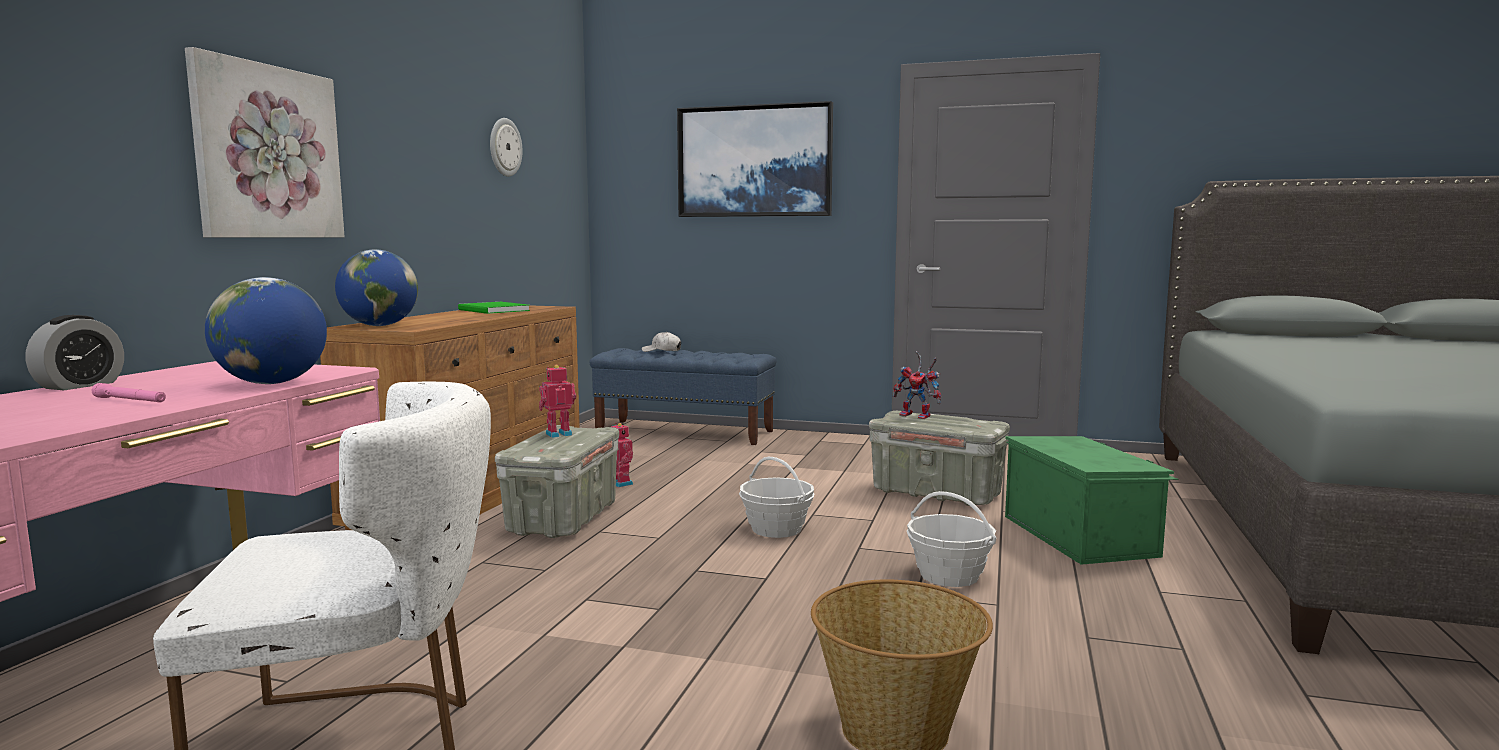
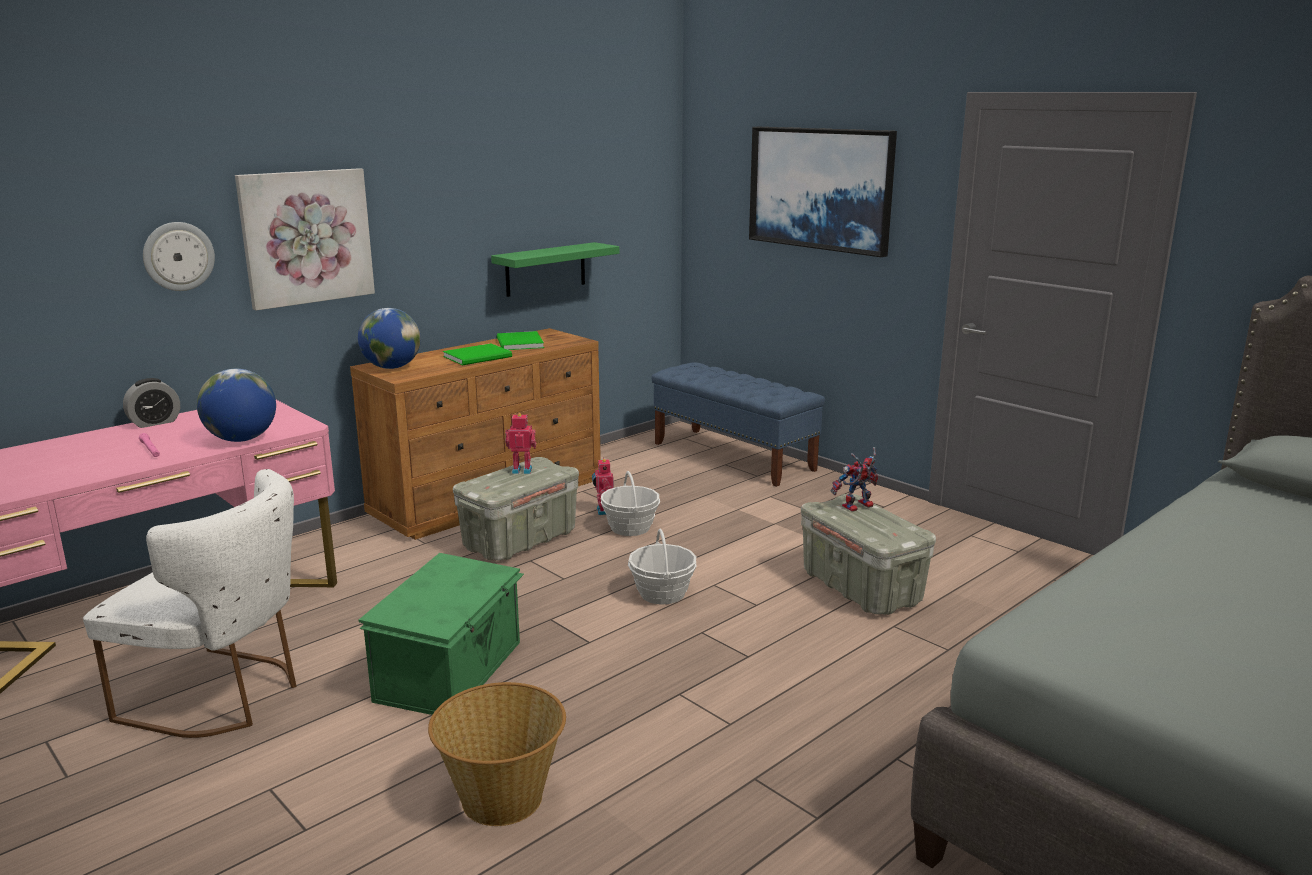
camera: 30 degrees right, 10 degrees up
wall clock [490,118,522,177] -> wall clock moved to [143,222,215,291]
white cap [642,332,681,352] -> none
toy robot [893,351,941,419] -> toy robot turned 90 degrees clockwise [831,447,878,512]
basket [907,491,997,587] -> basket moved to [601,471,660,536]
green storage box [1005,436,1179,565] -> green storage box moved to [359,553,524,715]
none -> green book [443,343,512,365]
none -> green shelf [491,242,619,297]

